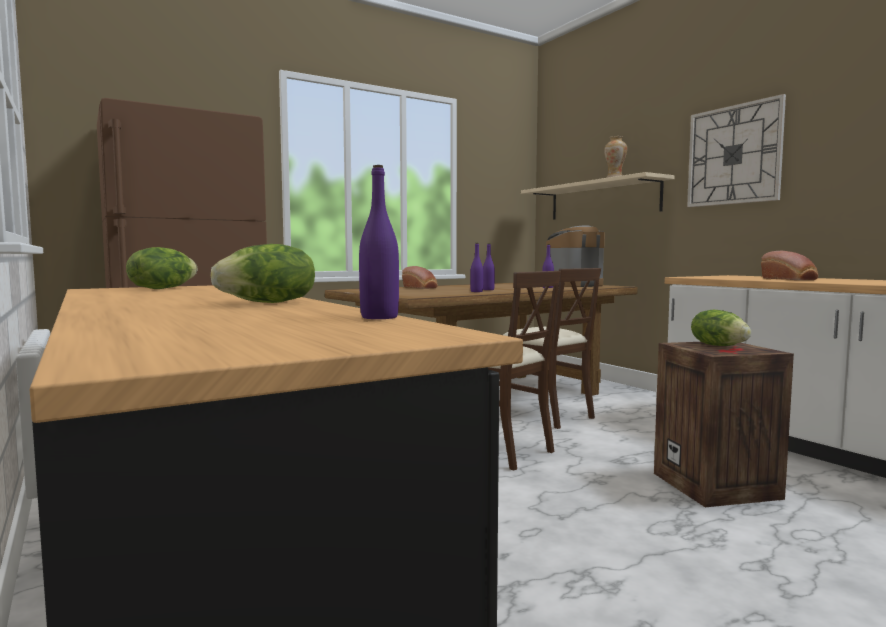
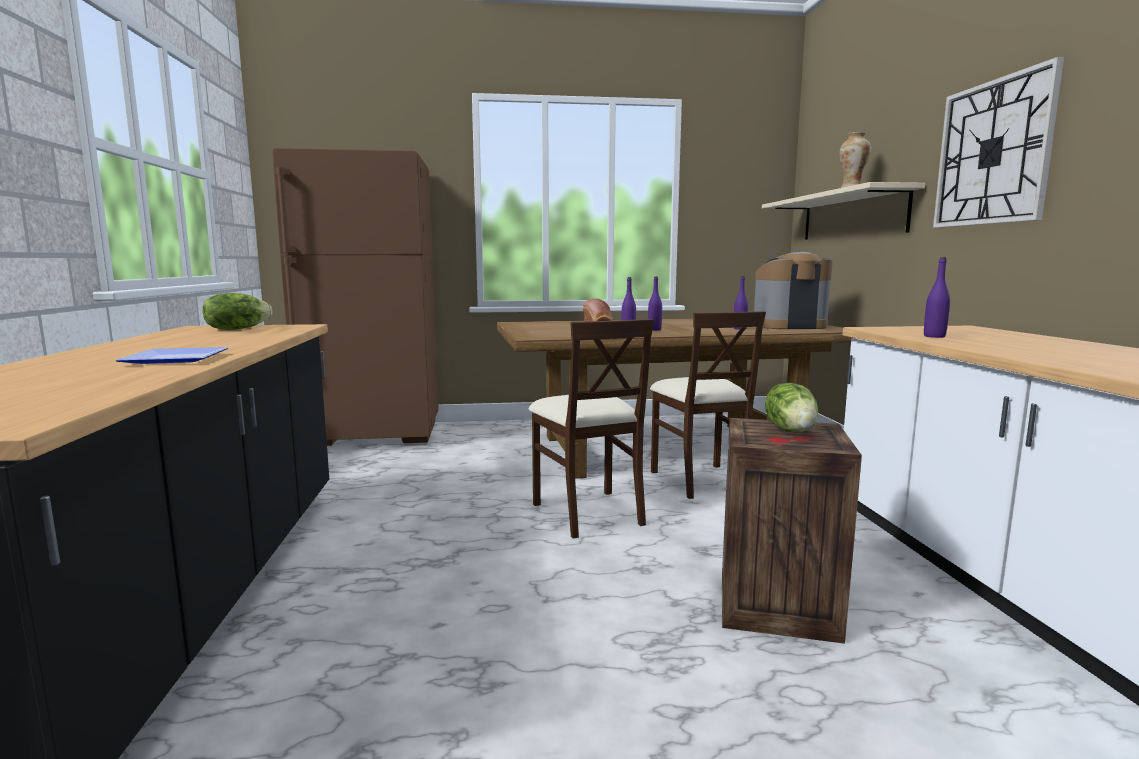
camera: 25 degrees right, 5 degrees up
lettuce [211,244,315,303] -> plate [115,347,228,364]
purple bottle [359,165,399,319] -> purple bottle moved to [924,257,950,338]
bread [761,251,818,280] -> none

